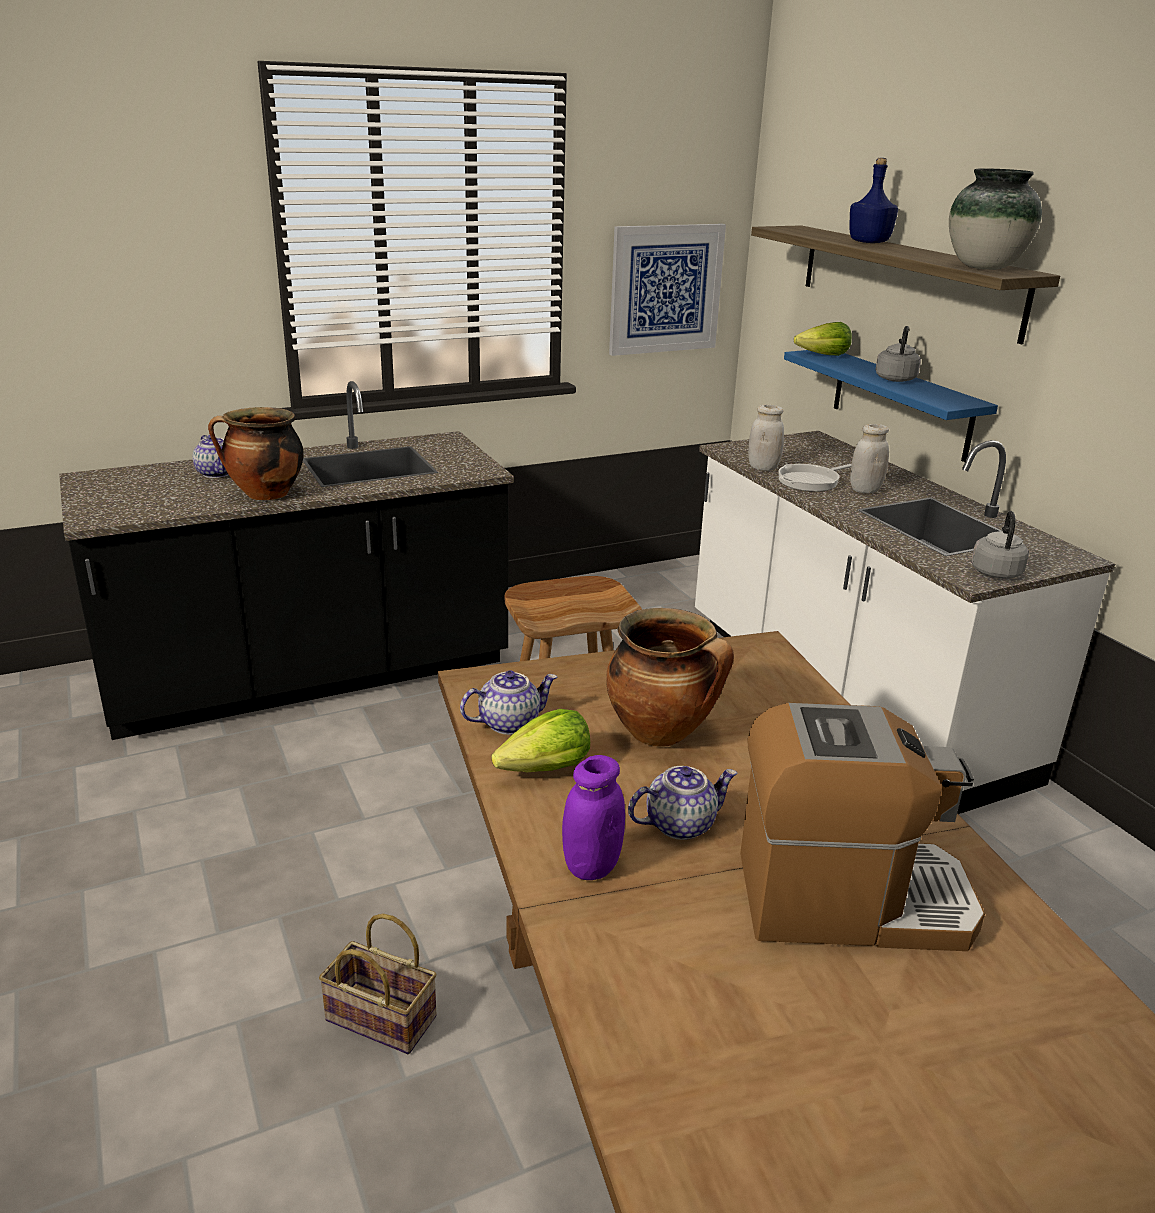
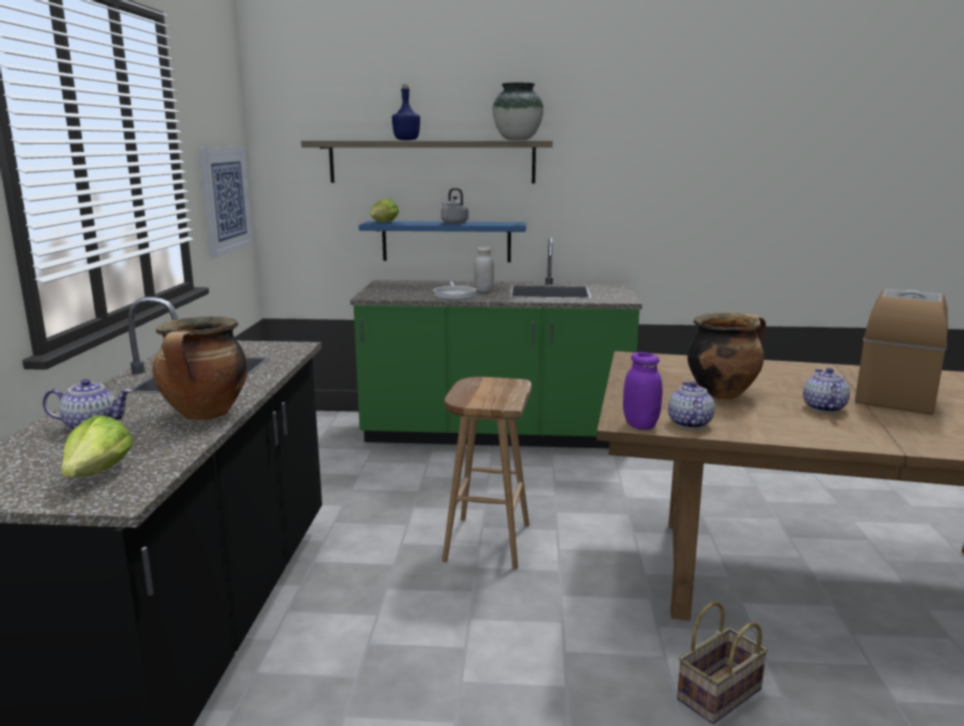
camera: 60 degrees left, 10 degrees down
lettuce [491,709,590,772] -> lettuce moved to [61,415,134,478]
purple jar [562,755,625,880] -> purple jar moved to [623,352,662,430]
white counter [695,431,1115,814] -> green counter [350,237,642,448]
white jar [749,404,784,471] -> none
grey kettle [971,511,1029,579] -> none

